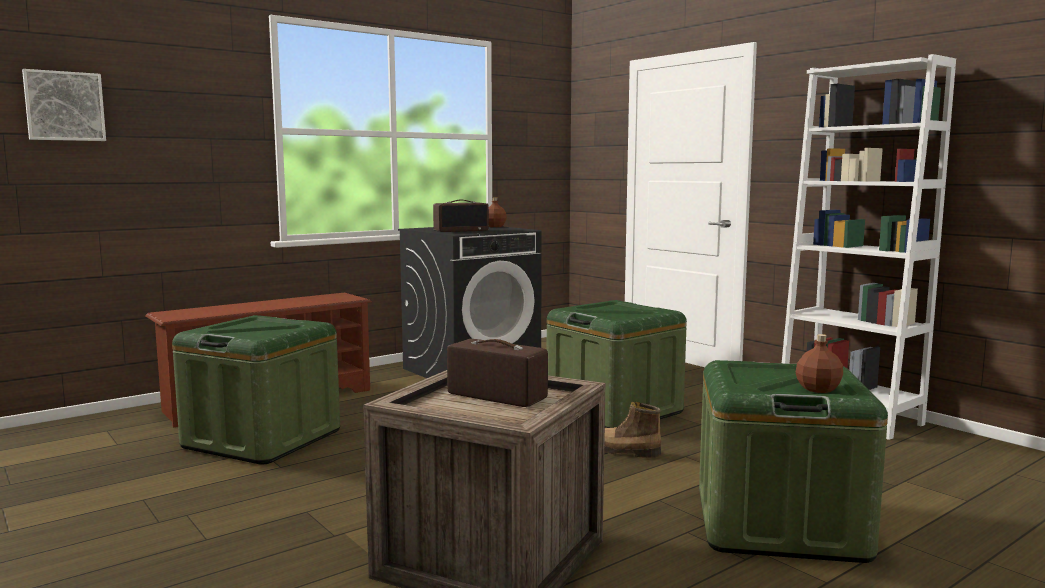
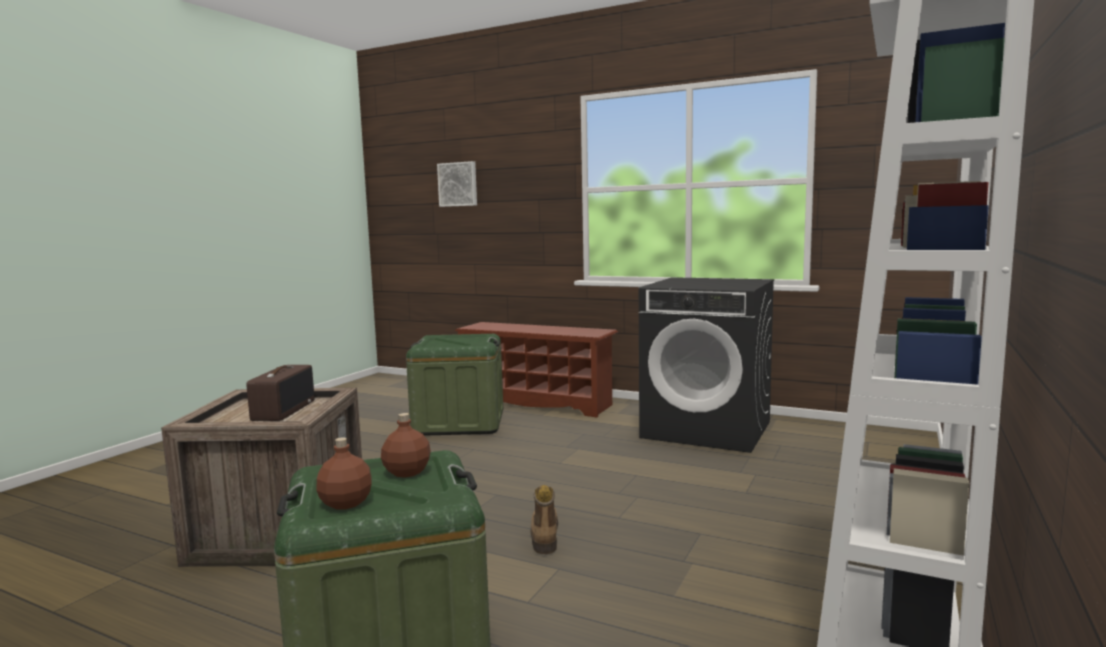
camera: 65 degrees right, 0 degrees up
radio [433,200,489,232] -> none
brown bottle [489,198,507,227] -> brown bottle moved to [381,413,431,478]
green storage box [547,300,687,428] -> none

